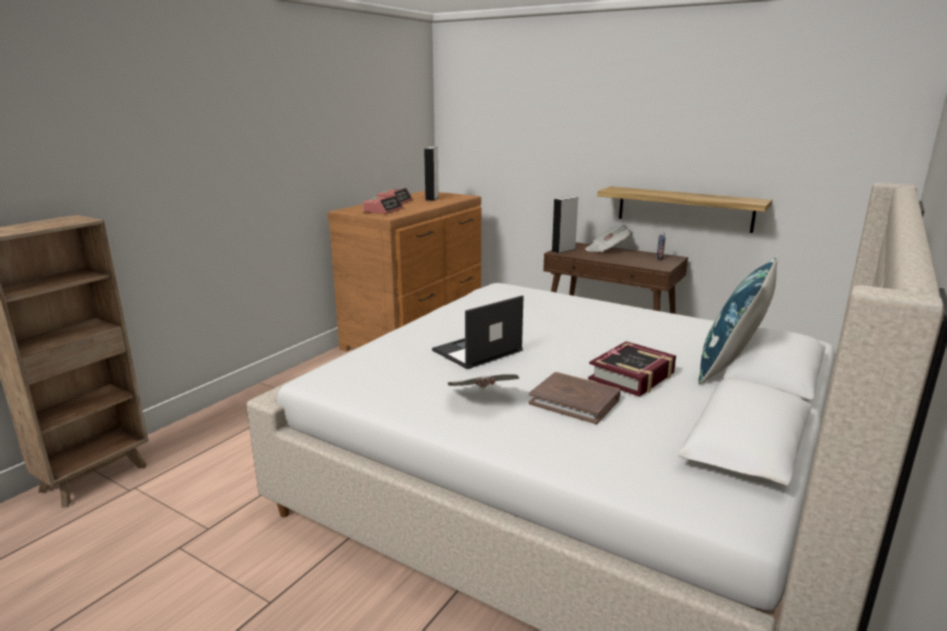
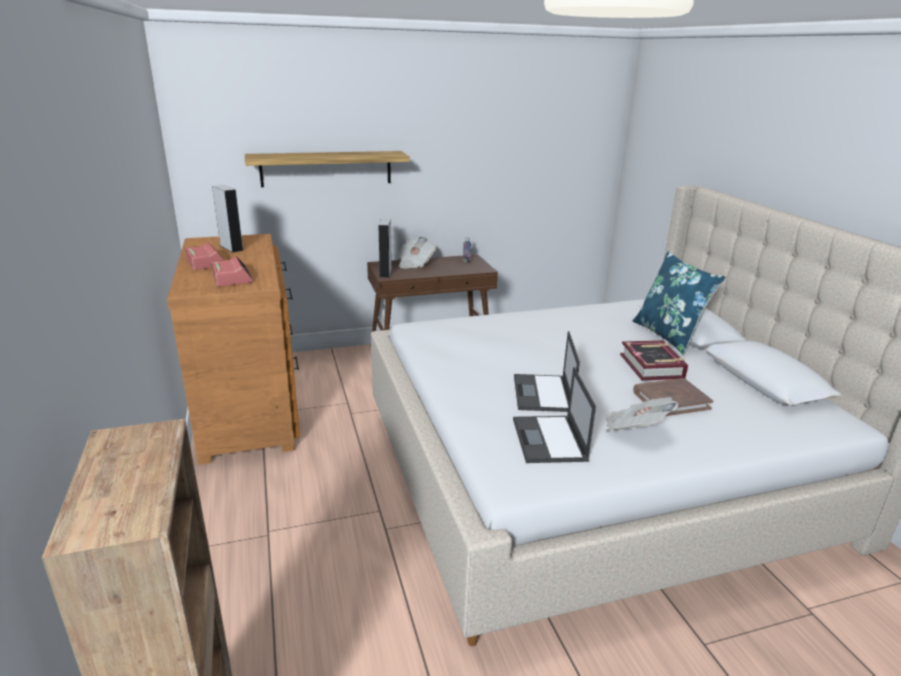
camera: 50 degrees left, 5 degrees up
shelf [597,186,772,233] -> shelf moved to [245,151,410,187]
none -> laptop [513,367,596,463]

